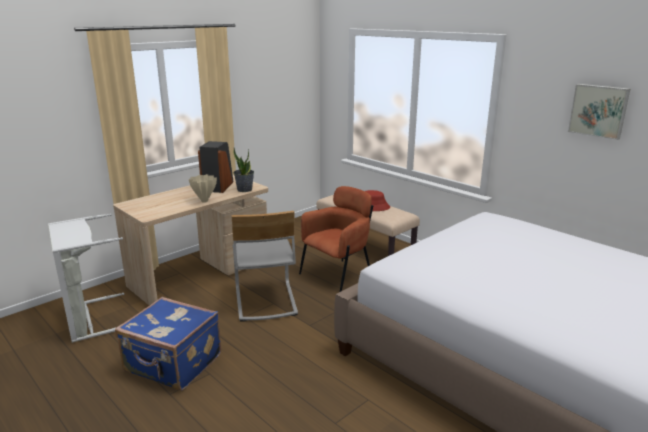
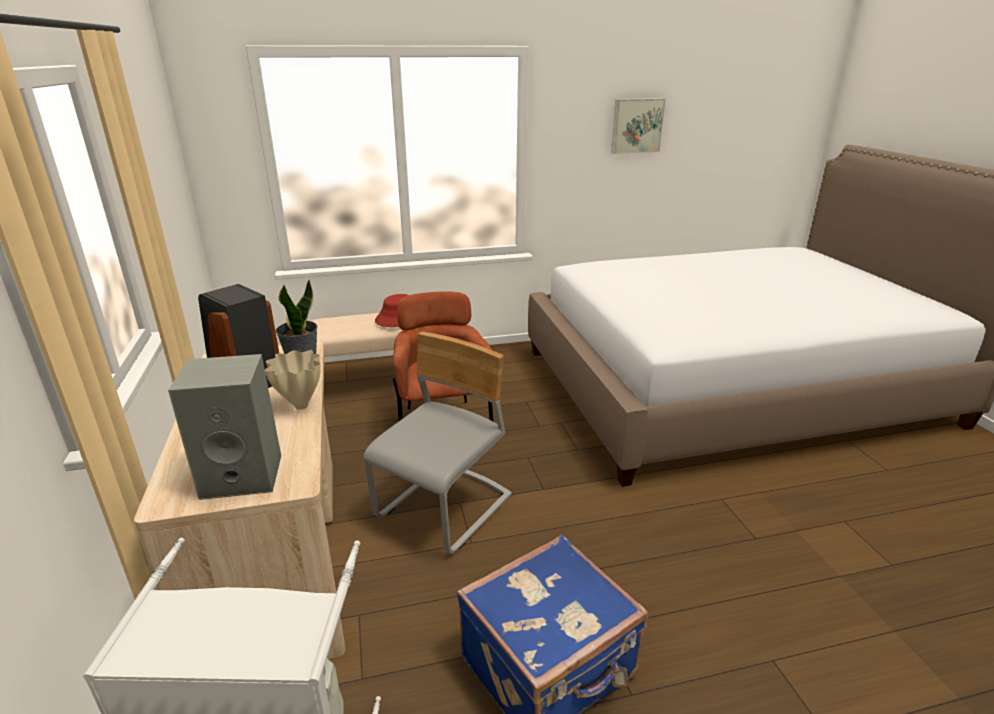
camera: 60 degrees left, 5 degrees up
grey chair [231,211,298,321] -> grey chair turned 75 degrees counterclockwise [363,332,512,554]
none -> grey speaker [168,354,281,500]

